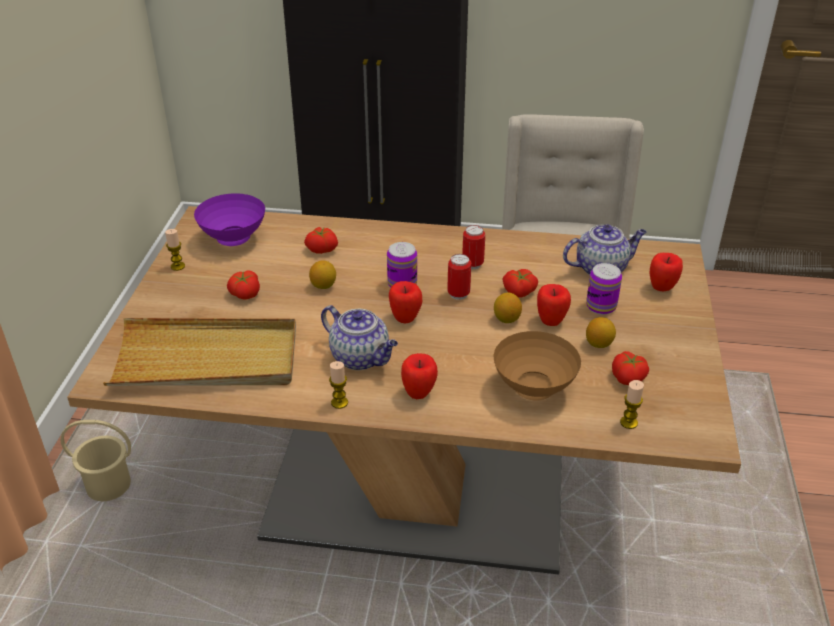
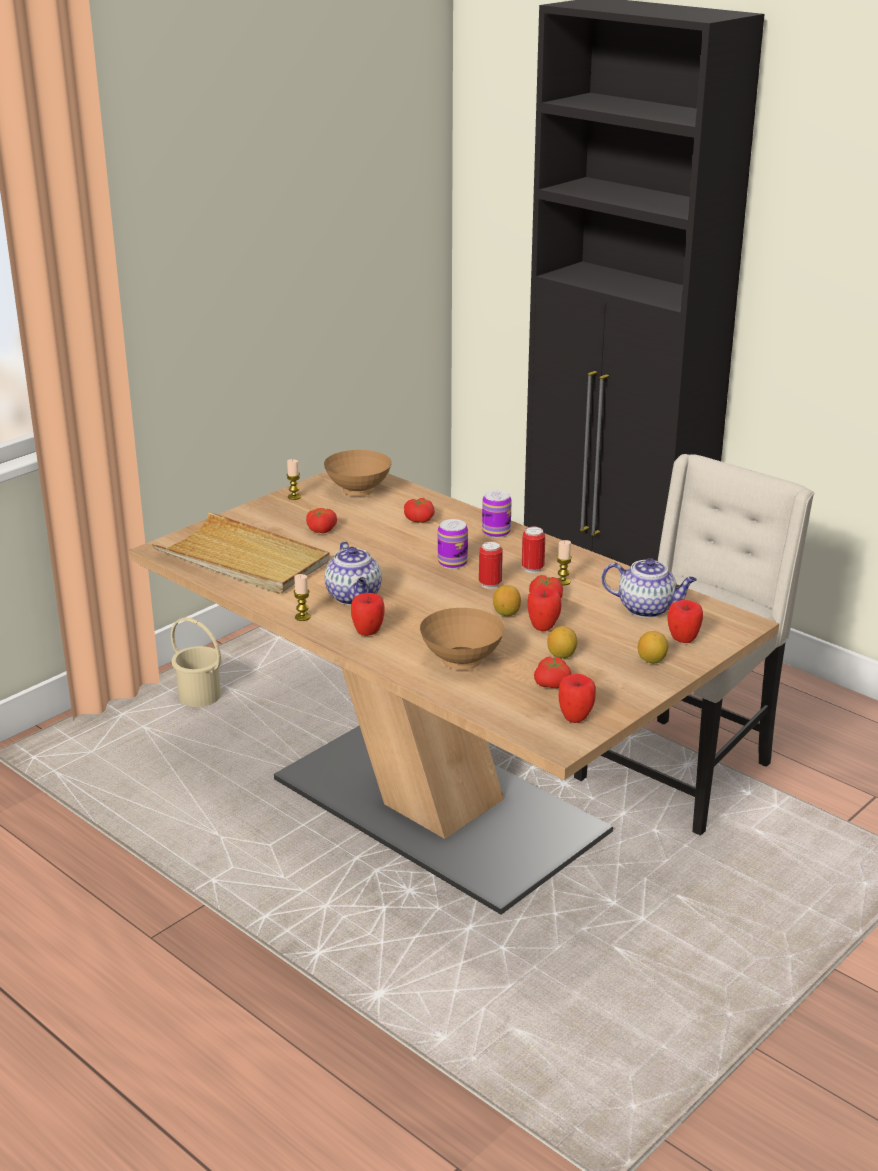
camera: 35 degrees right, 10 degrees down
purple bowl [194,193,265,246] -> brown bowl [324,450,392,496]
lemon [309,260,336,289] -> lemon moved to [638,631,668,664]
apple [389,281,422,324] -> apple moved to [559,674,596,723]
can [586,263,622,315] -> can moved to [482,490,512,538]
candle [620,380,644,429] -> candle moved to [557,540,572,586]

